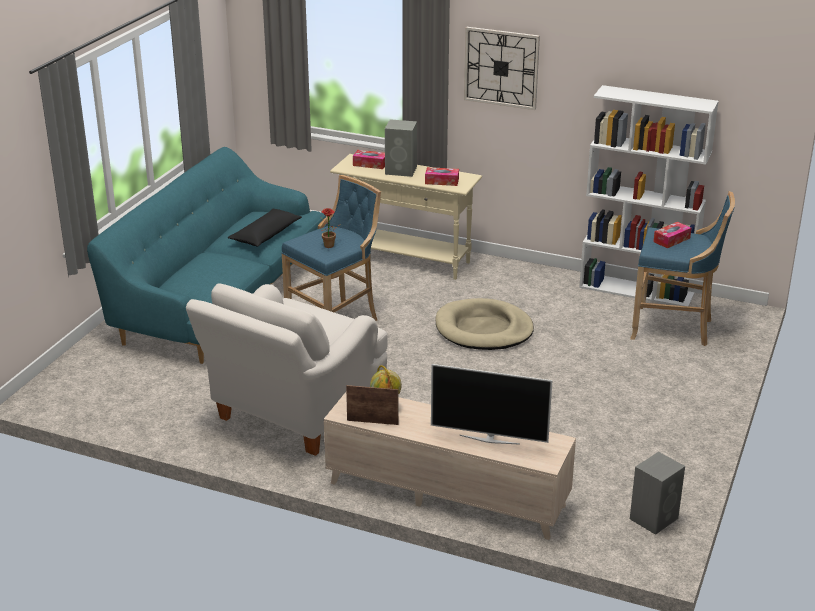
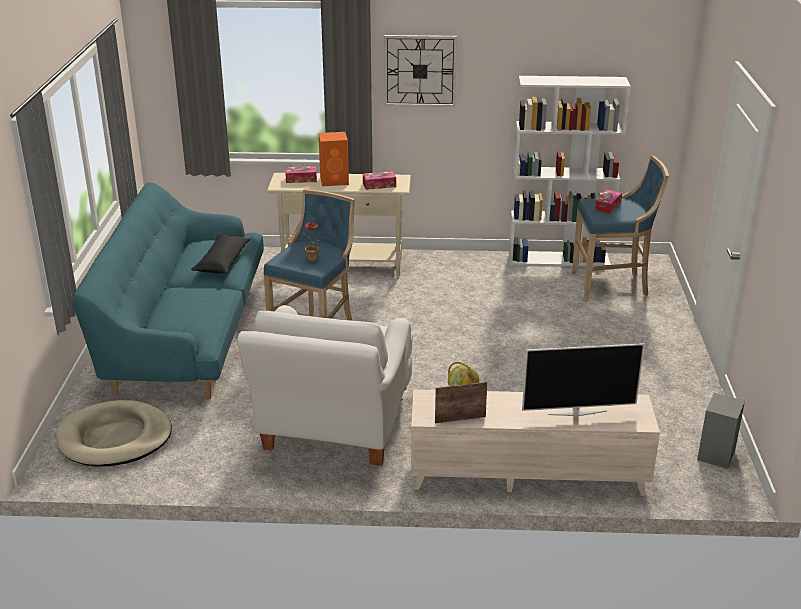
camera: 20 degrees left, 0 degrees up
grey speaker [385,119,417,177] -> orange speaker [319,132,349,186]
beige dog bed [435,298,534,350] -> beige dog bed moved to [56,400,172,467]

